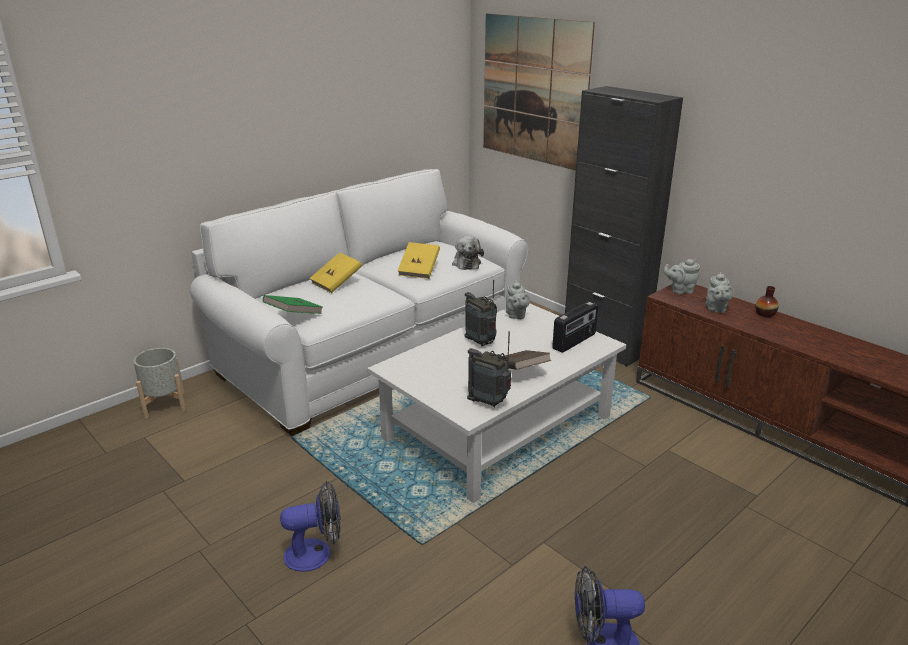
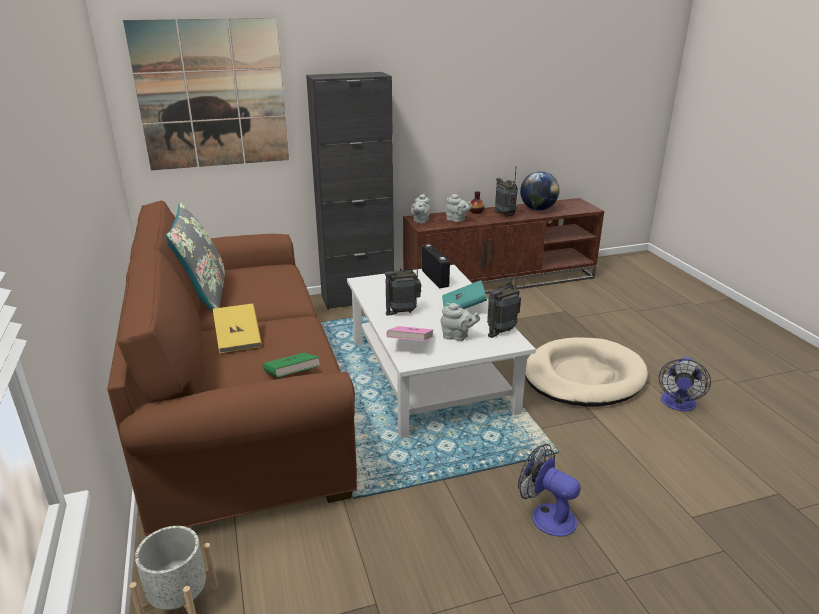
camera: 65 degrees left, 0 degrees up
white sofa [190,169,528,436] -> brown sofa [107,200,357,536]
fan [280,481,341,572] -> fan turned 60 degrees counterclockwise [518,444,581,536]
yellow book [398,242,440,279] -> none
plush toy [452,236,484,270] -> none
brown book [503,350,552,370] -> turquoise book [442,280,487,309]
grey teapot [506,281,530,319] -> grey teapot moved to [441,303,480,341]
none -> grey pillow [166,203,225,312]
none -> pink book [386,326,433,341]
none -> radio [494,169,518,217]
none -> globe [520,171,559,210]
none -> beige dog bed [525,337,648,407]

